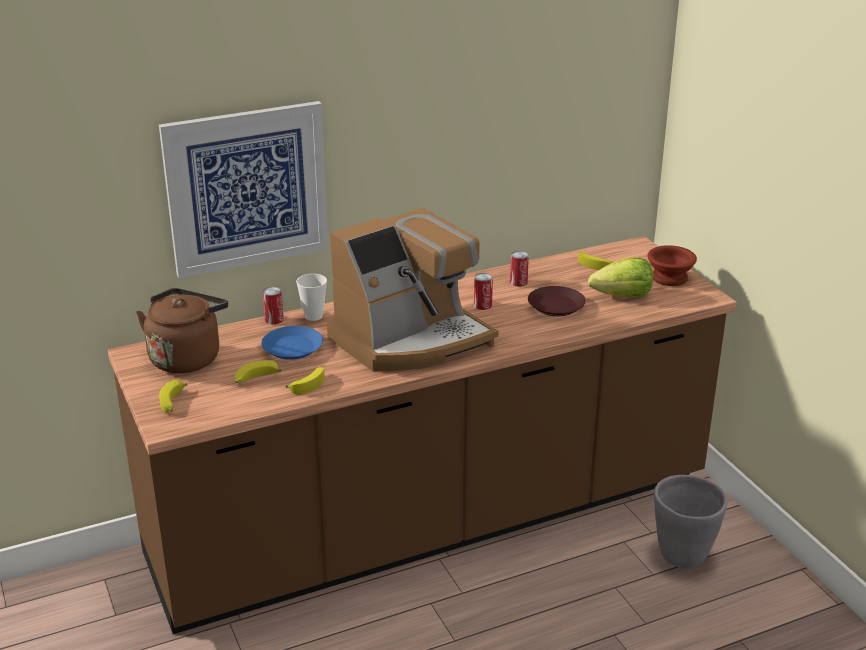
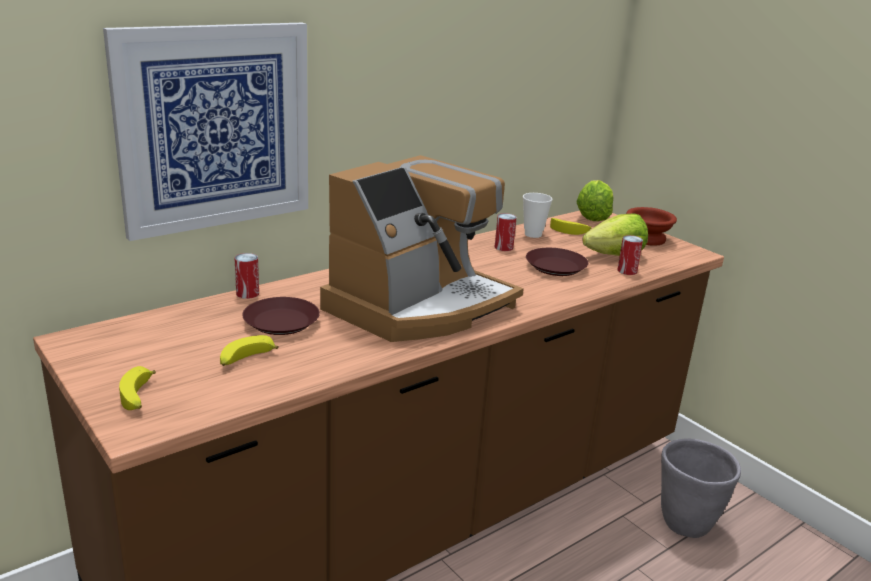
camera: 15 degrees left, 5 degrees down
brown kettle [136,288,228,373] -> none
blue plate [261,326,323,360] -> brown plate [242,297,320,335]
banana [286,367,324,395] -> none
cup [296,274,327,321] -> cup moved to [523,193,552,238]
can [474,273,493,310] -> can moved to [617,235,643,275]
none -> lettuce [577,180,614,221]

